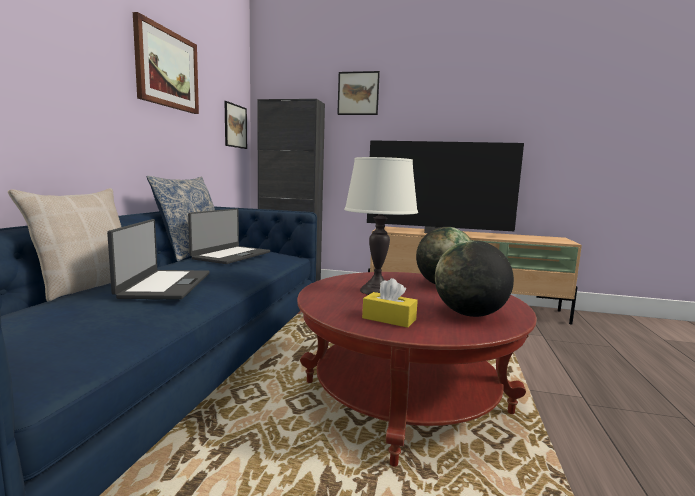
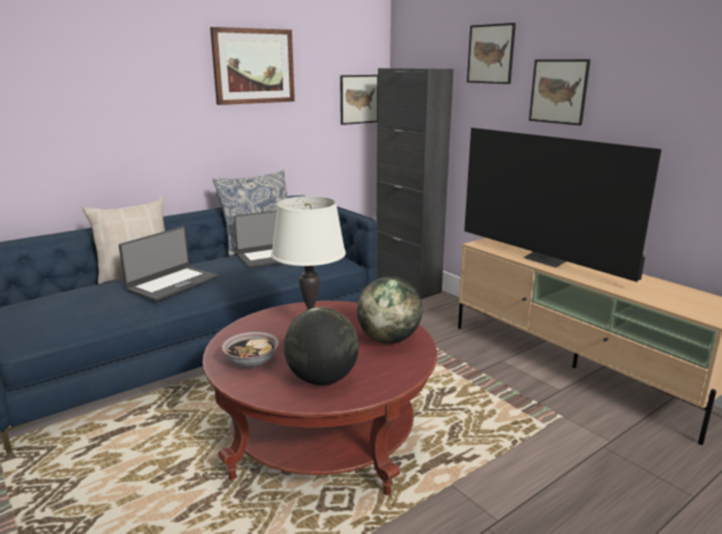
camera: 40 degrees right, 10 degrees up
yellow tissue box [362,278,418,328] -> bowl [222,332,279,368]
none -> picture [529,59,591,125]

